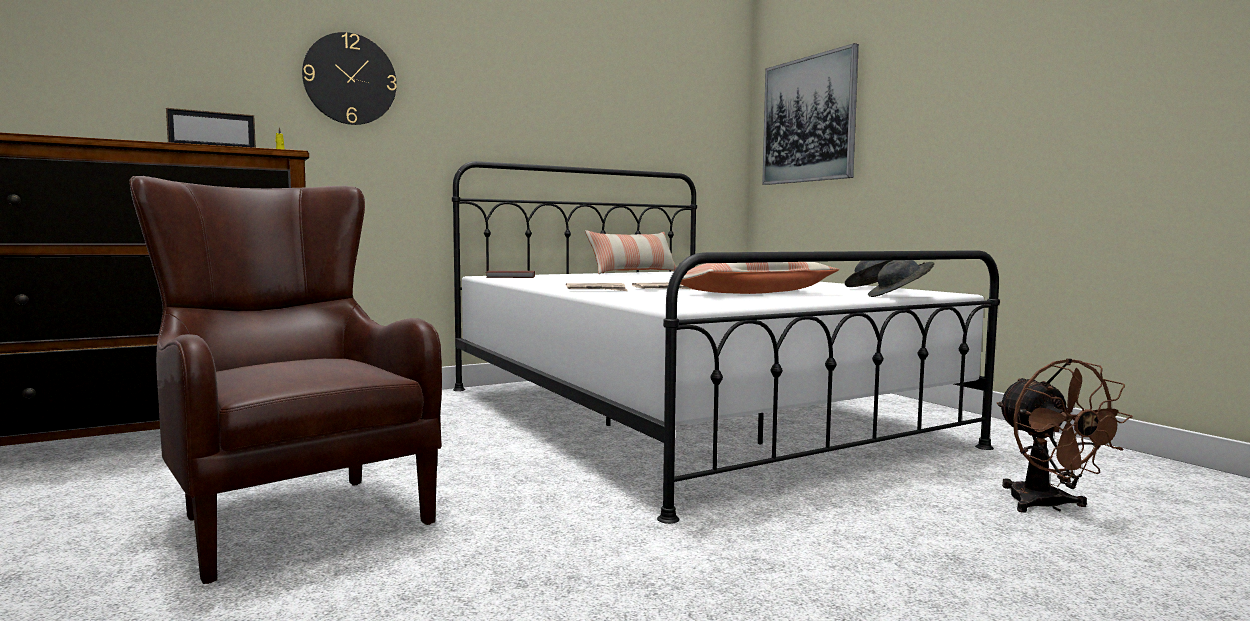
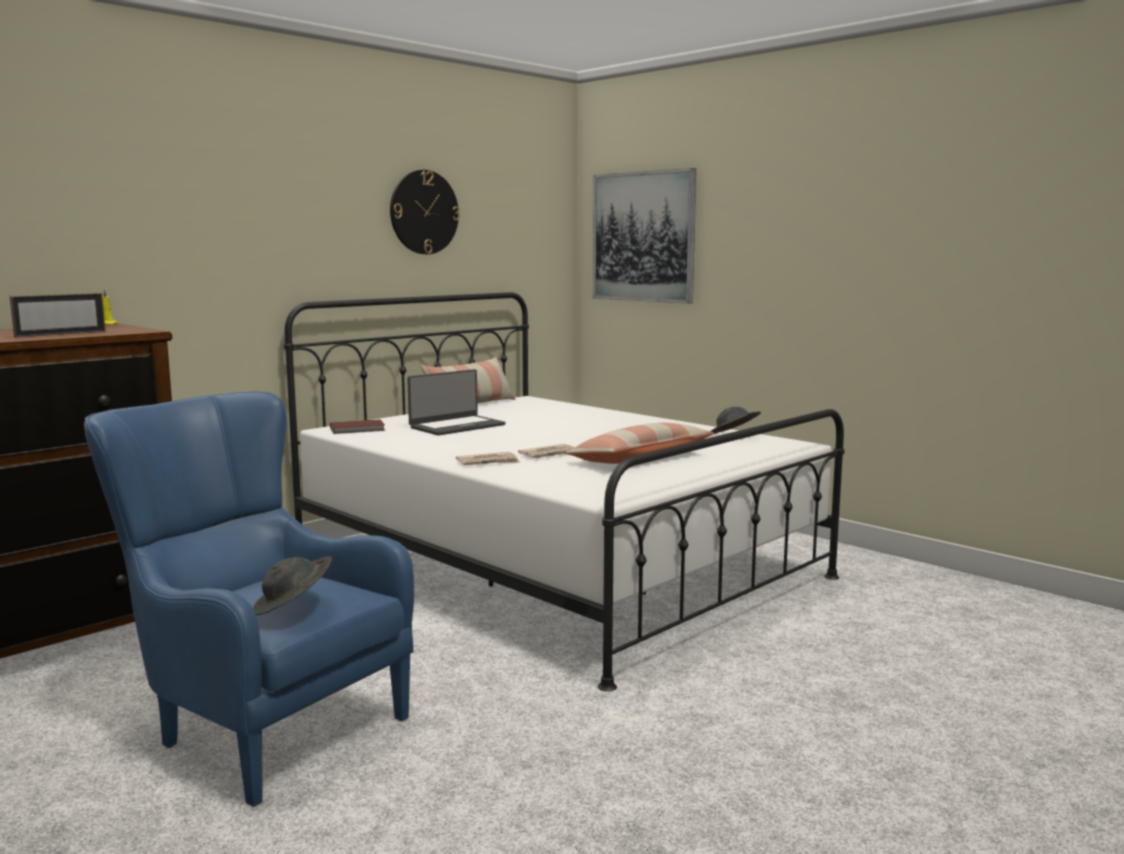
camera: 15 degrees left, 5 degrees up
brown armchair [129,176,442,584] -> blue armchair [84,391,414,807]
wall clock [302,32,397,125] -> wall clock moved to [390,170,460,254]
grey hat [868,260,934,297] -> grey hat moved to [253,556,332,616]
brown fan [996,358,1133,513] -> none
none -> laptop [407,369,506,436]

